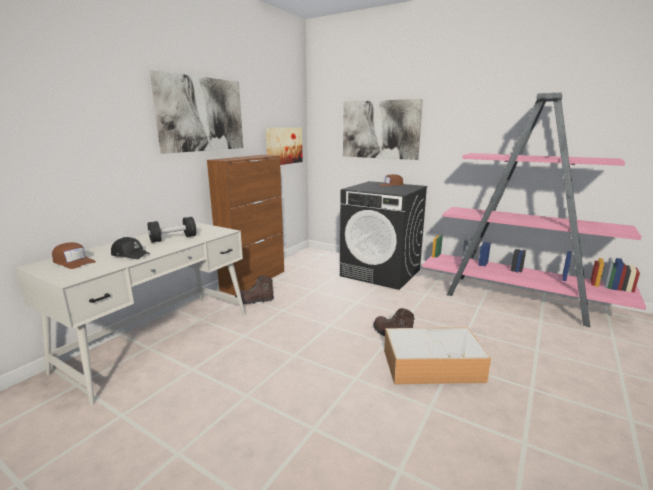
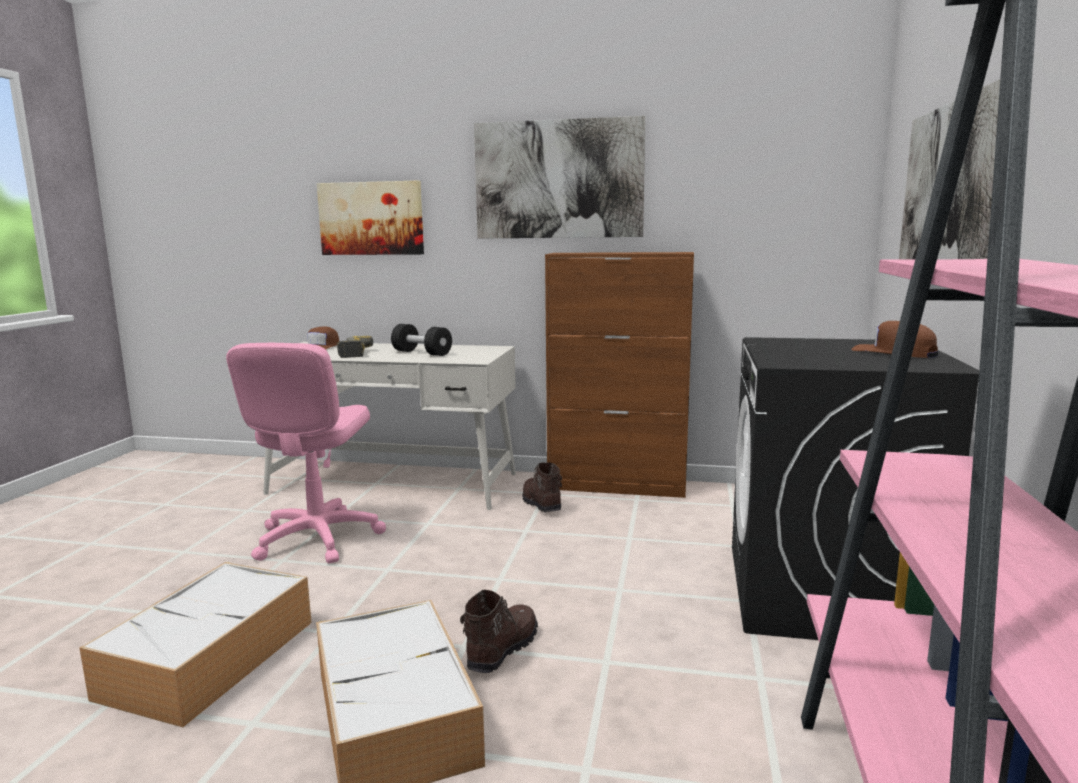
camera: 70 degrees right, 5 degrees down
black cap [111,237,150,259] -> power drill [336,336,373,358]
picture [266,128,303,165] -> picture moved to [317,181,424,255]
none -> storage box [80,562,312,728]
none -> pink office chair [226,343,386,564]

